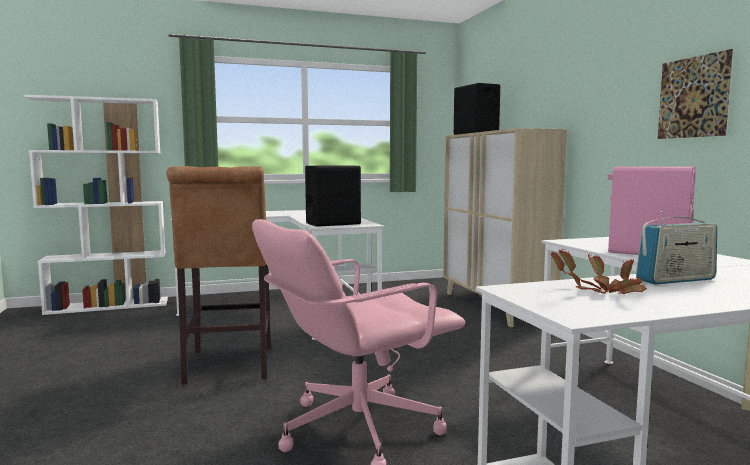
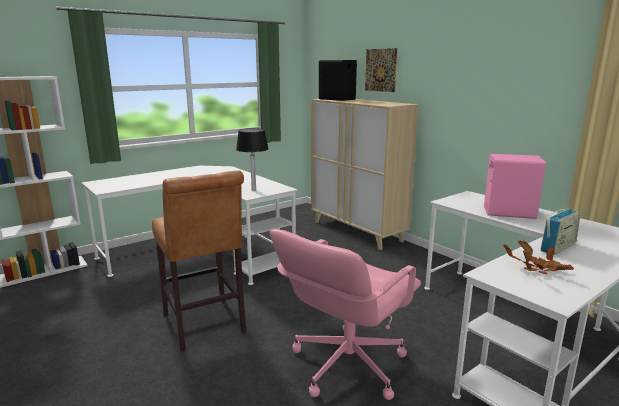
camera: 20 degrees left, 10 degrees up
black speaker [305,165,361,227] -> table lamp [236,128,269,191]
picture [658,49,733,139] -> picture moved to [365,48,397,92]

